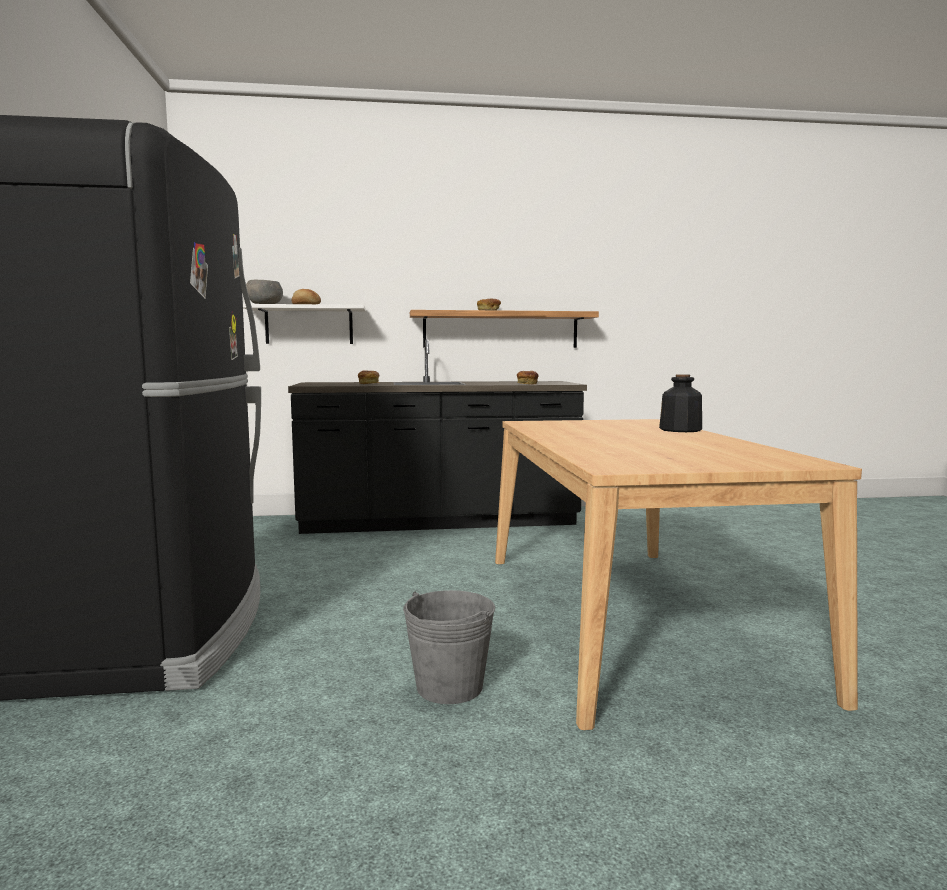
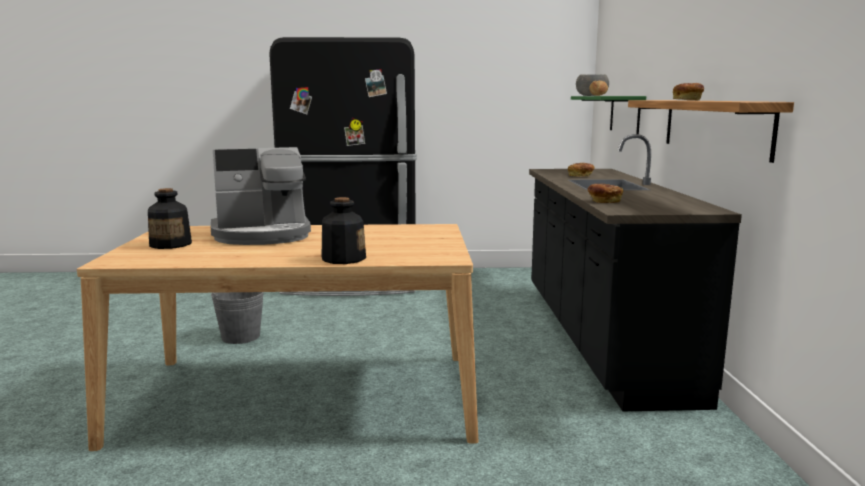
camera: 95 degrees right, 5 degrees up
white shelf [243,304,366,344] -> green shelf [571,96,646,134]
none -> bottle [148,188,192,249]
none -> coffee machine [211,147,311,245]

